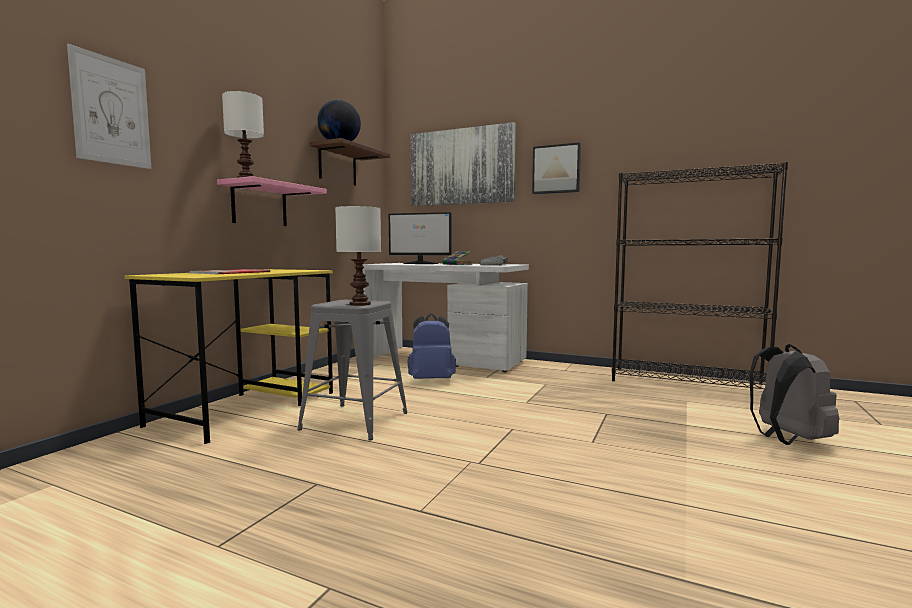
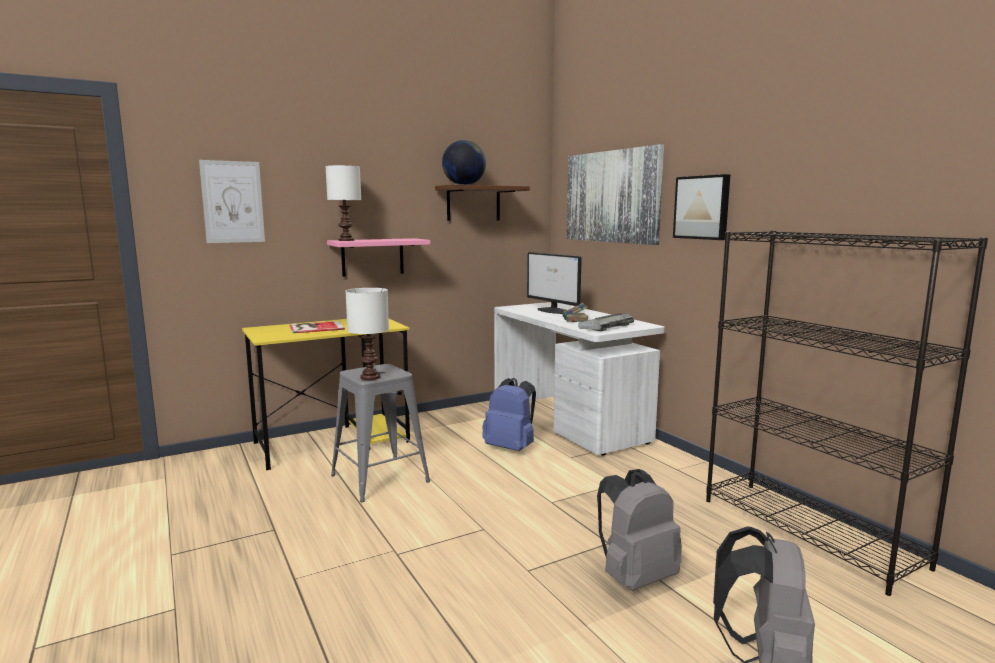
camera: 35 degrees right, 5 degrees up
none -> grey backpack [597,469,682,591]

